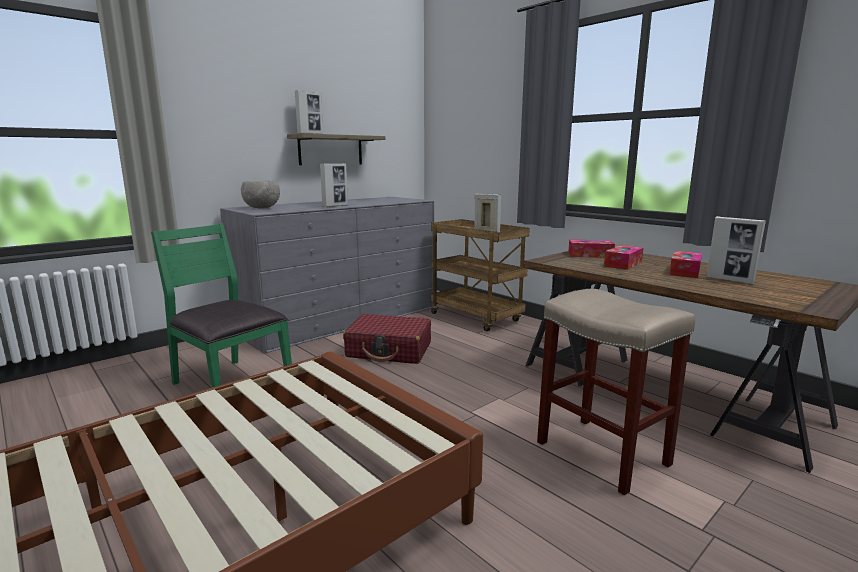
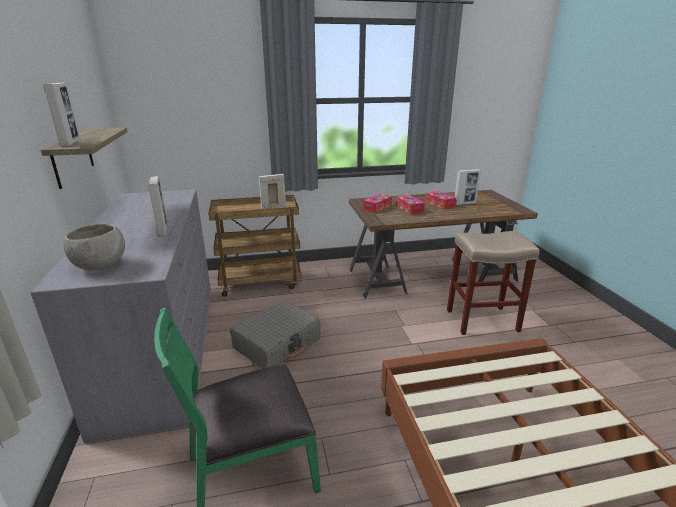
camera: 60 degrees left, 10 degrees up
red suitcase [343,314,431,364] -> grey suitcase [230,300,321,369]

